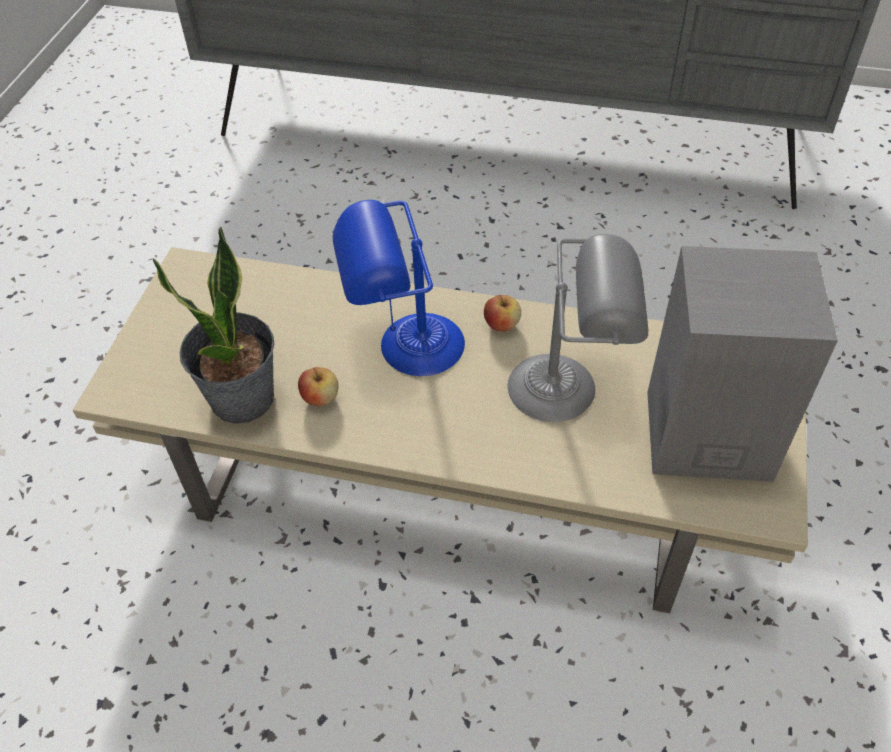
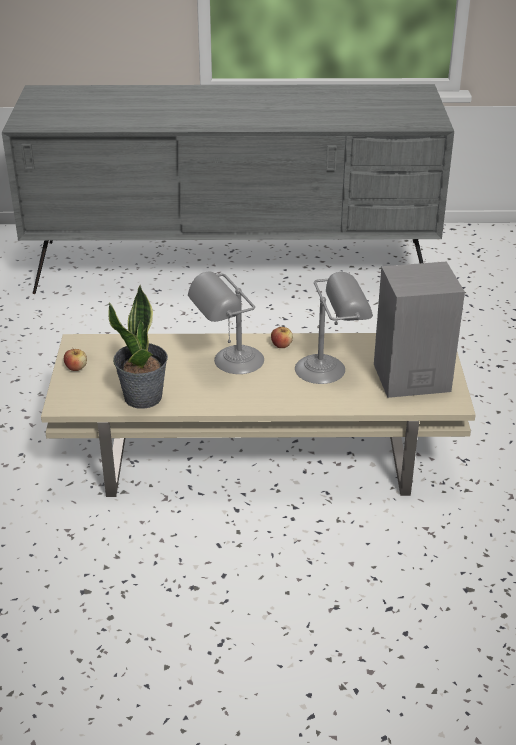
camera: 15 degrees left, 15 degrees down
apple [298,367,339,406] -> apple moved to [64,349,87,371]
blue table lamp [333,200,465,376] -> grey table lamp [188,272,264,374]

